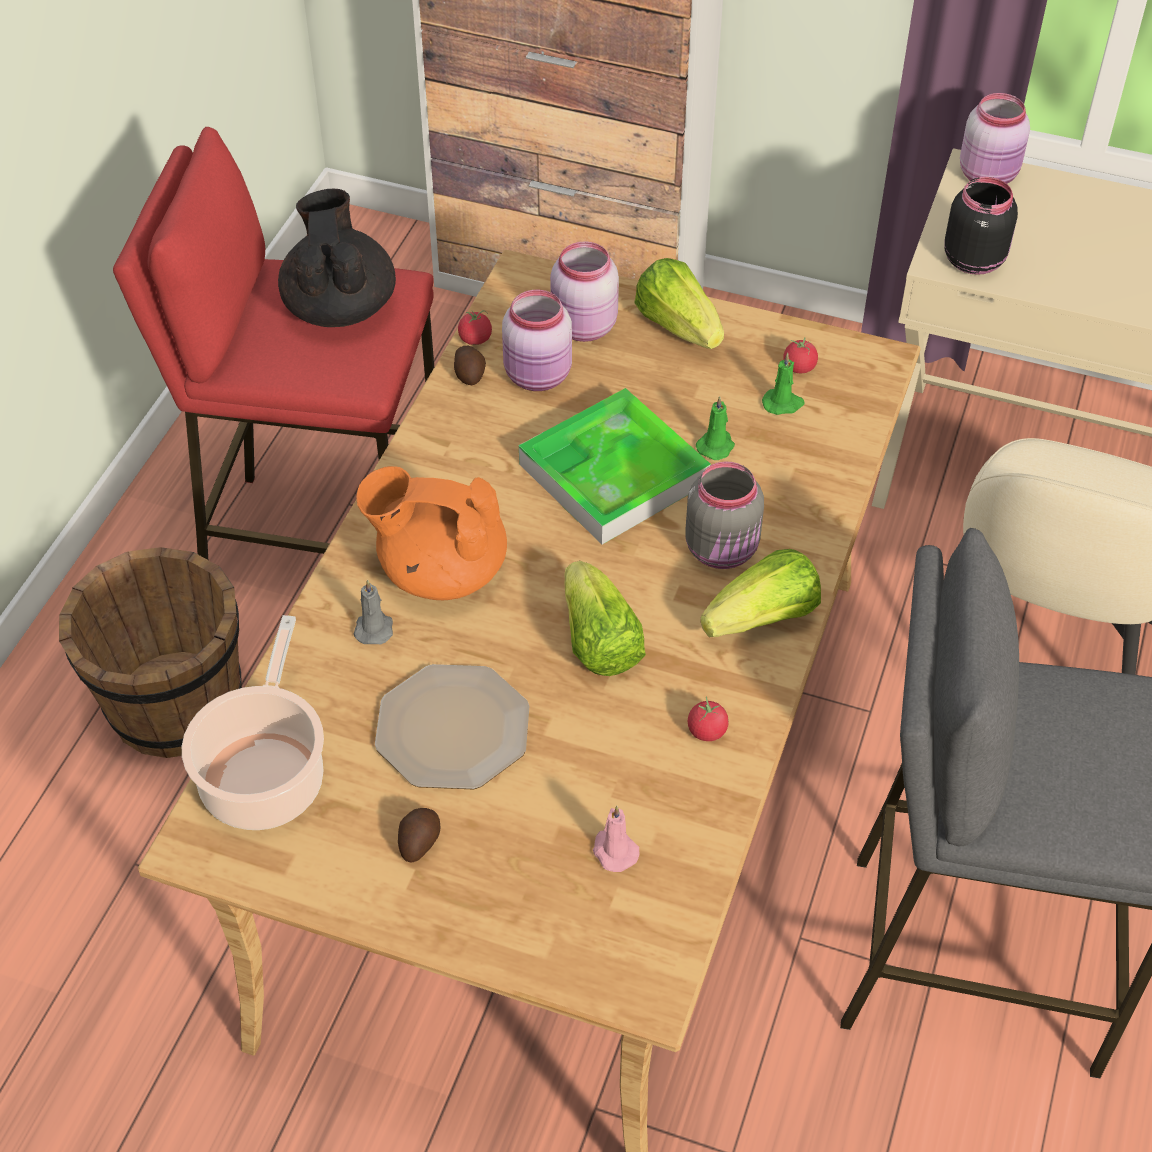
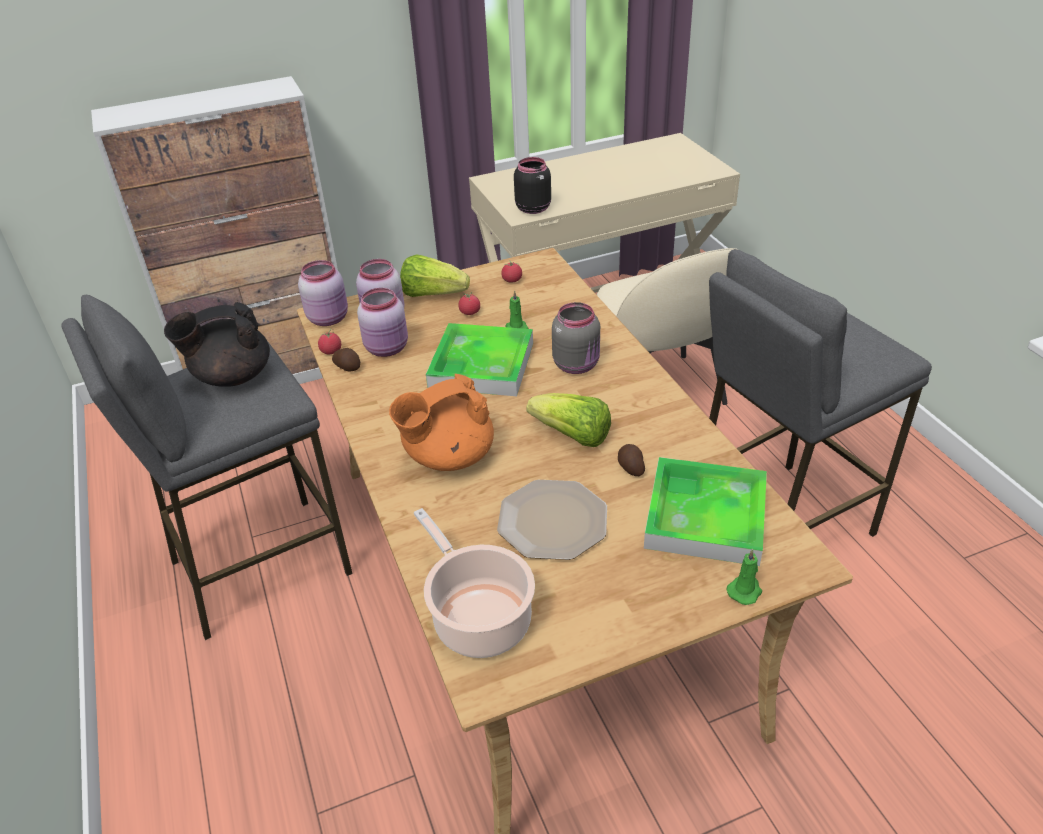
camera: 40 degrees left, 10 degrees down
brown bucket [59,547,242,758] -> none
red stool [113,127,434,560] -> grey stool [61,295,353,640]
black teapot [278,189,396,327] -> black teapot turned 60 degrees counterclockwise [164,302,270,387]
grey candle [354,579,393,644] -> none
potato [398,808,440,863] -> potato moved to [618,444,645,476]
pink candle [593,805,640,872] -> tray [644,457,767,566]
tomato [688,696,729,741] -> tomato moved to [459,292,480,315]
lettuce [700,549,821,637] -> none
green candle [762,353,805,415] -> green candle moved to [727,549,762,605]
pink jar [960,93,1030,184] -> pink jar moved to [298,260,348,326]

